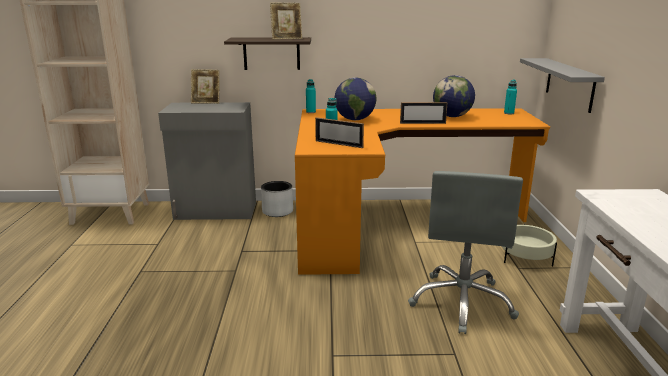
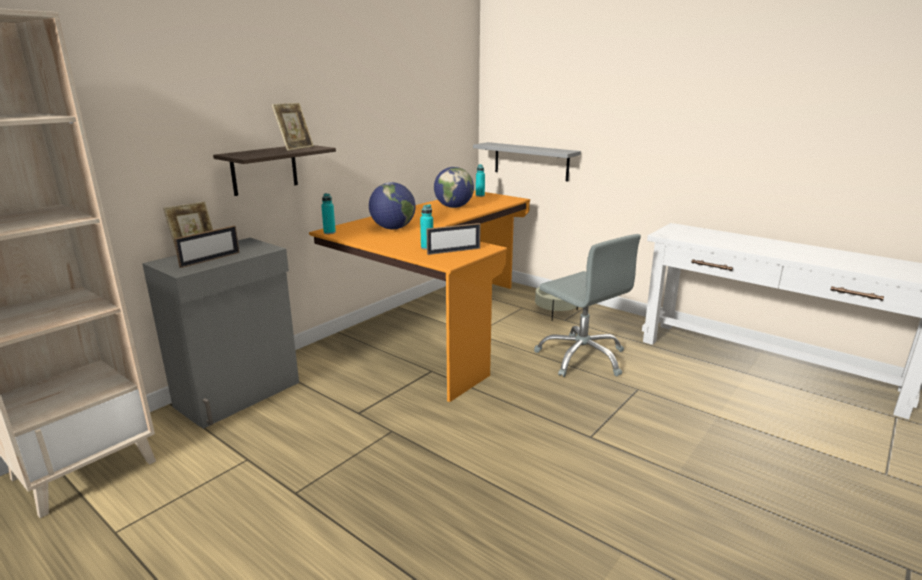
camera: 50 degrees left, 0 degrees up
grey planter [261,181,293,217] -> none
picture frame [400,102,447,124] -> picture frame moved to [174,225,240,268]

